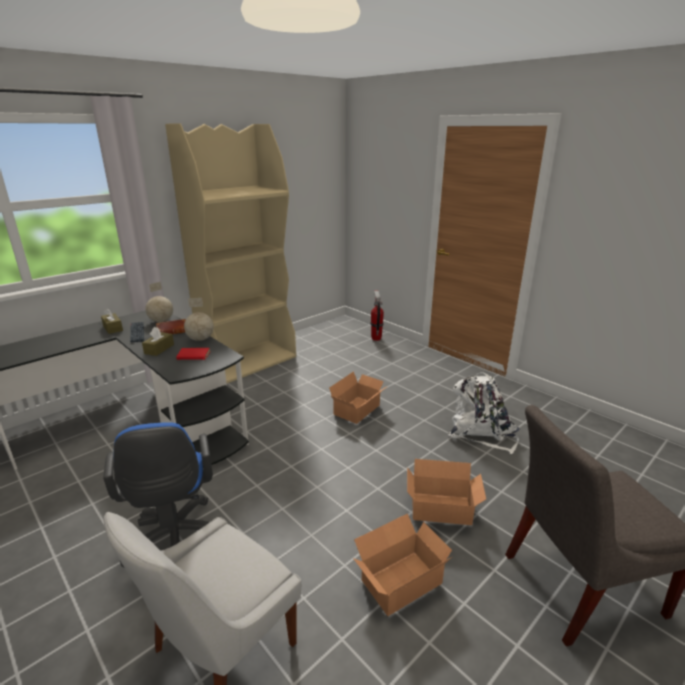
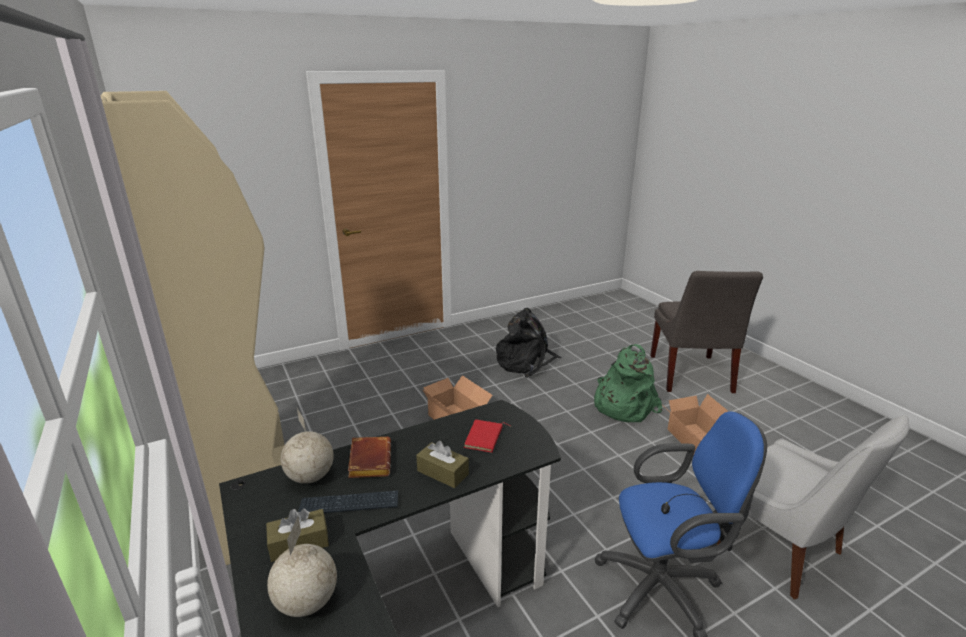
camera: 75 degrees left, 0 degrees up
globe [184,298,214,341] -> globe moved to [267,516,337,617]
fire extinguisher [370,290,384,341] -> none
cardboard box [407,459,486,525] -> green backpack [594,344,663,422]
white backpack [448,372,520,454] -> black backpack [496,308,562,378]

